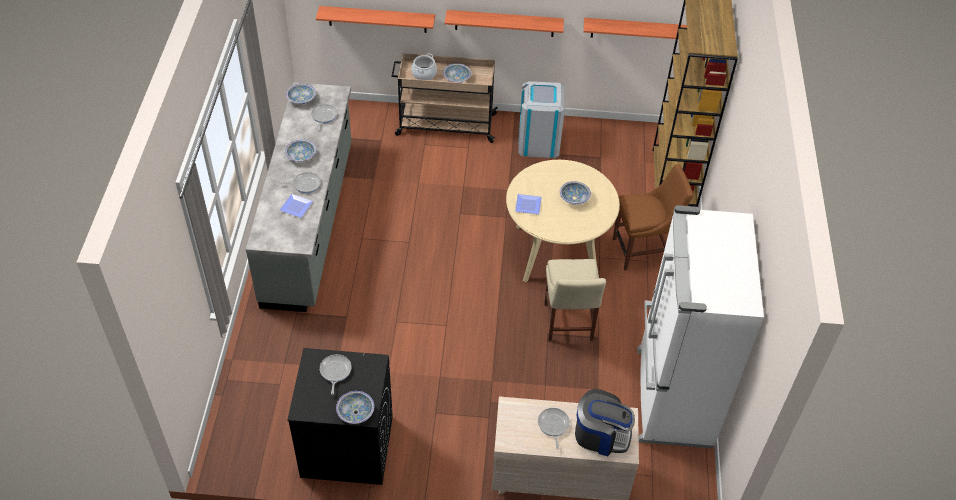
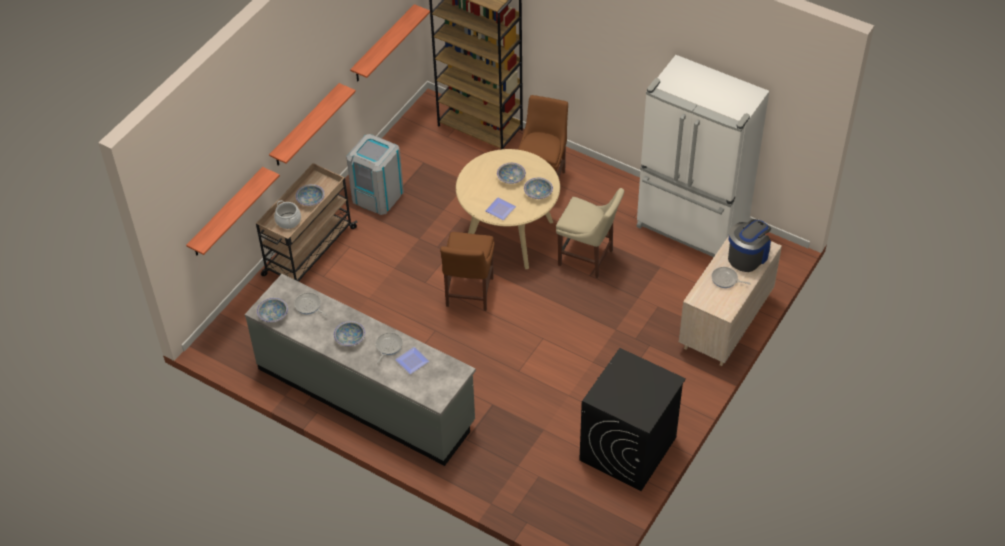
camera: 60 degrees left, 0 degrees up
frying pan [320,354,351,395] -> none
bowl [336,391,374,424] -> bowl moved to [524,178,553,199]
none -> brown chair [440,232,495,311]

